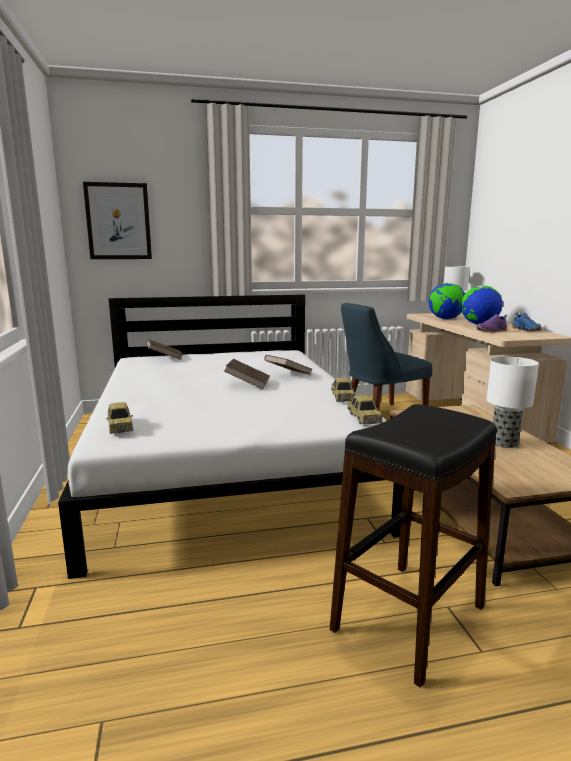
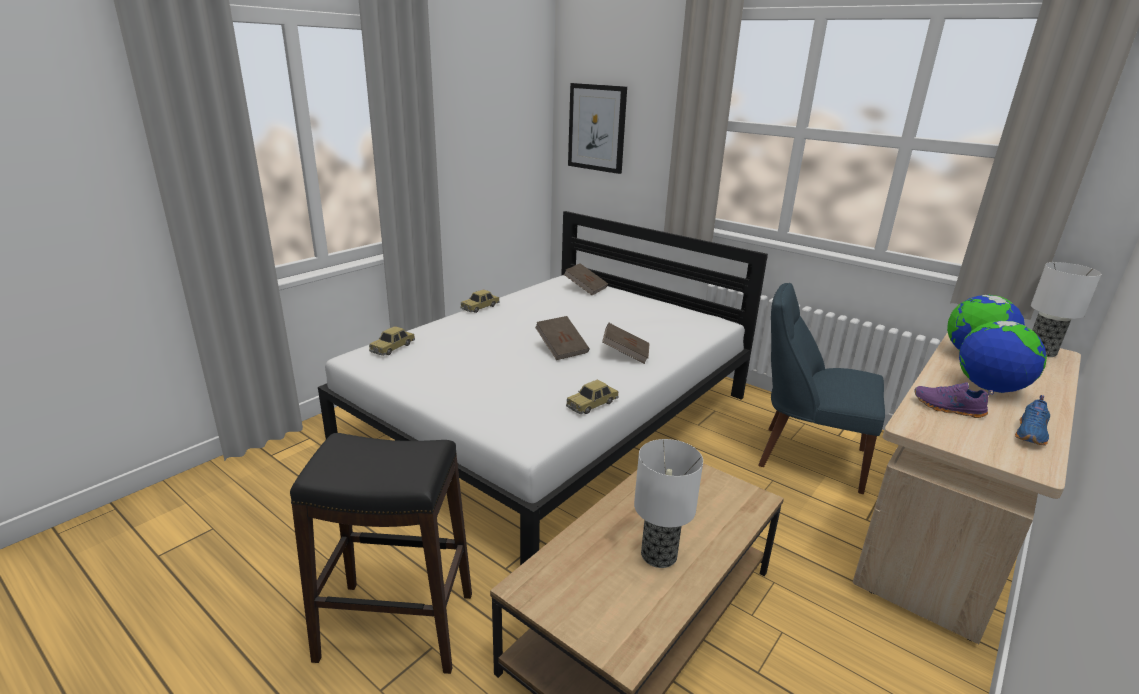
camera: 50 degrees right, 10 degrees up
toy car [347,395,383,424] -> toy car moved to [461,290,500,313]

